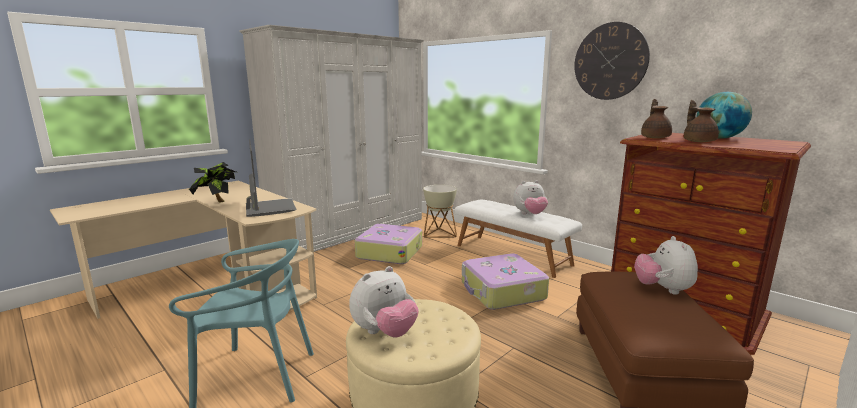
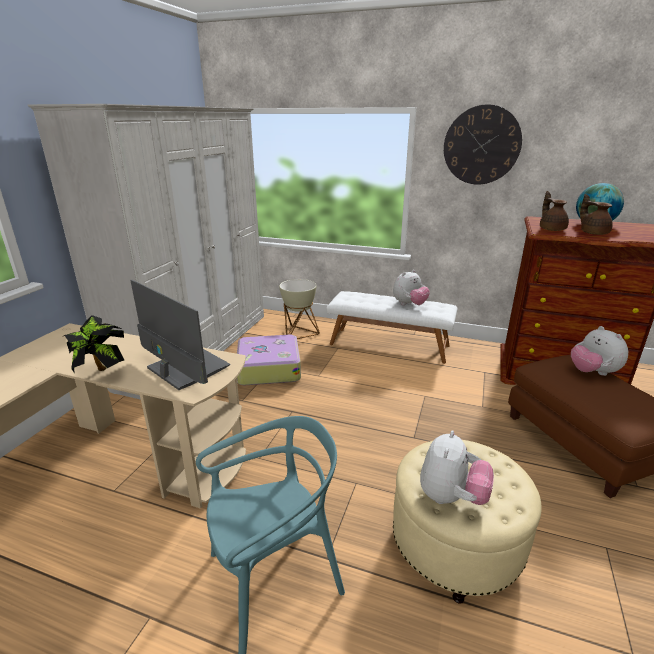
camera: 25 degrees left, 10 degrees up
suitcase [462,253,549,310] -> none

